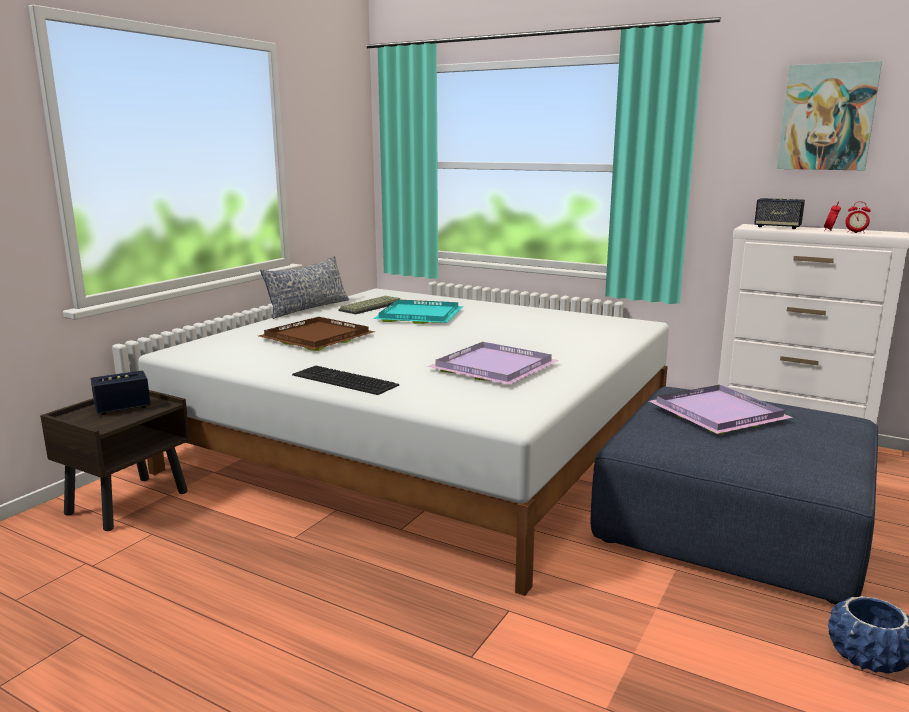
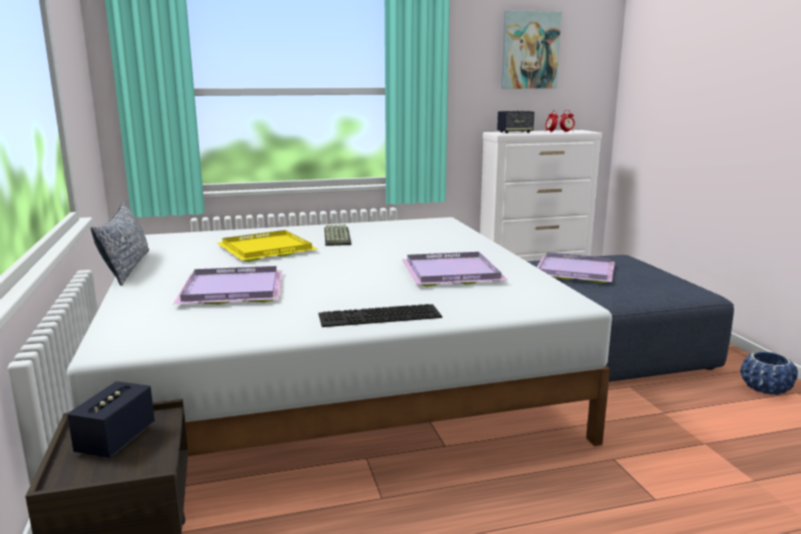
camera: 45 degrees left, 0 degrees up
brown tray [259,317,375,351] -> purple tray [173,266,282,305]
keyboard [339,296,400,314] -> keyboard moved to [324,224,351,246]
turquoise tray [373,299,463,324] -> yellow tray [218,230,318,262]

